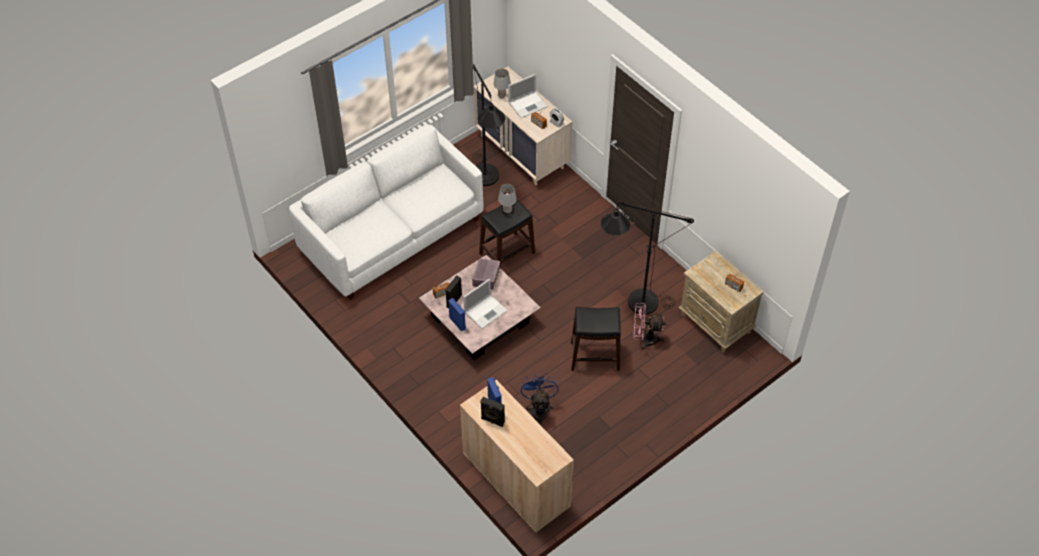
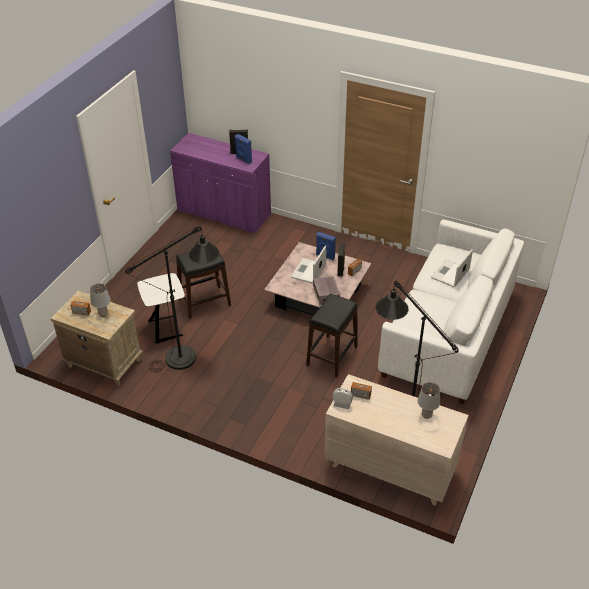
camera: 155 degrees right, 10 degrees down
beige cabinet [460,380,574,533] -> purple cabinet [170,133,271,233]
grey table lamp [498,183,517,213] -> grey table lamp moved to [90,283,111,317]
laptop [508,74,548,118] -> laptop moved to [431,249,473,287]
blue fan [521,373,559,426] -> none
pink fan [633,303,666,350] -> white side table [137,273,185,344]

